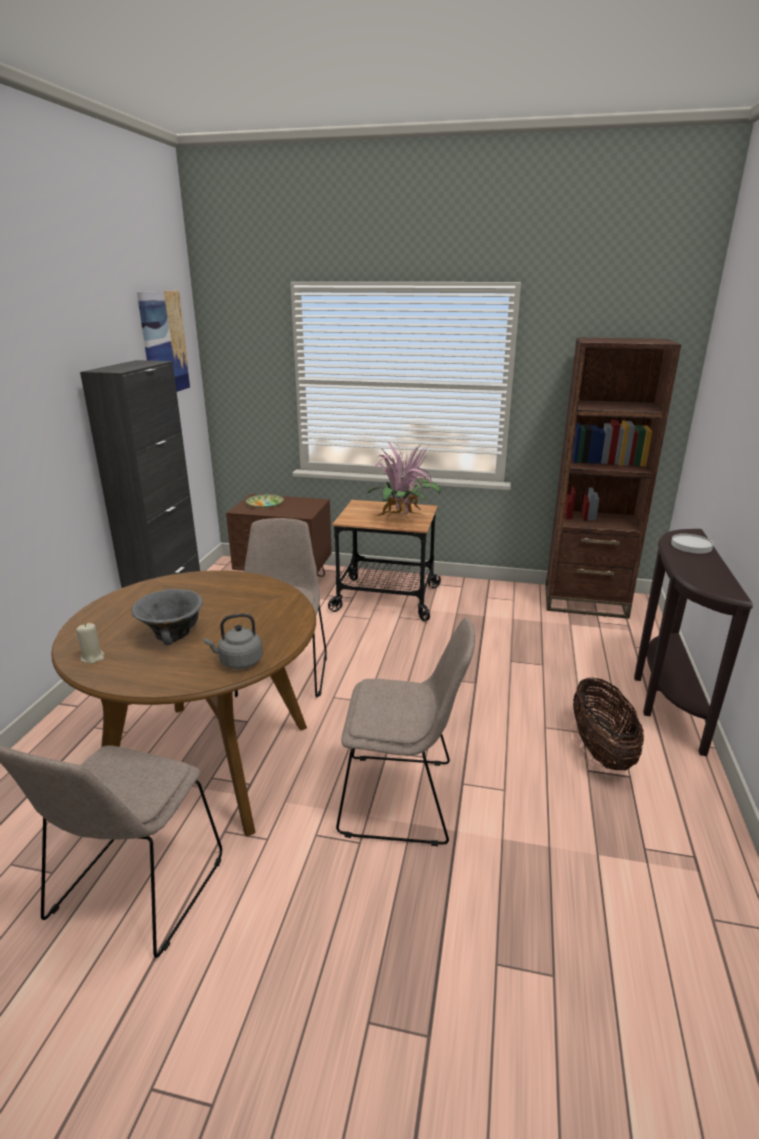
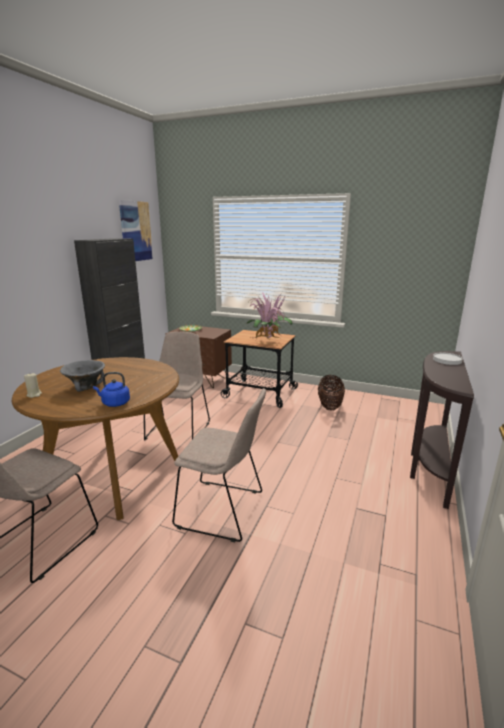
camera: 10 degrees right, 5 degrees down
grey kettle [204,613,263,669] -> blue kettle [93,372,130,407]
brown bookcase [545,337,681,619] -> none
basket [573,677,644,770] -> basket moved to [318,375,345,411]

